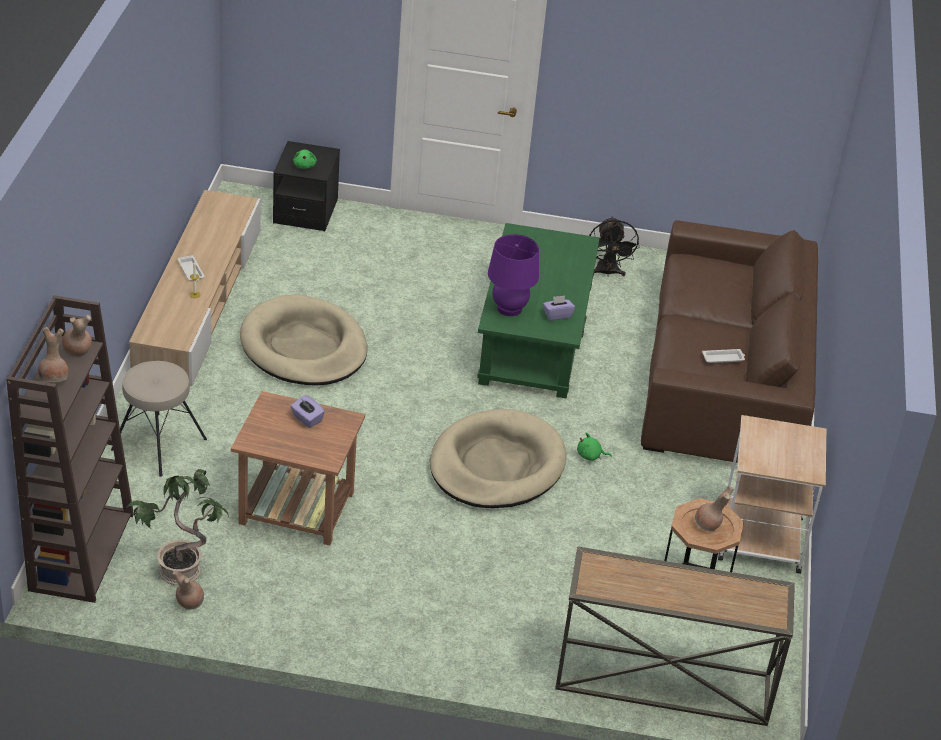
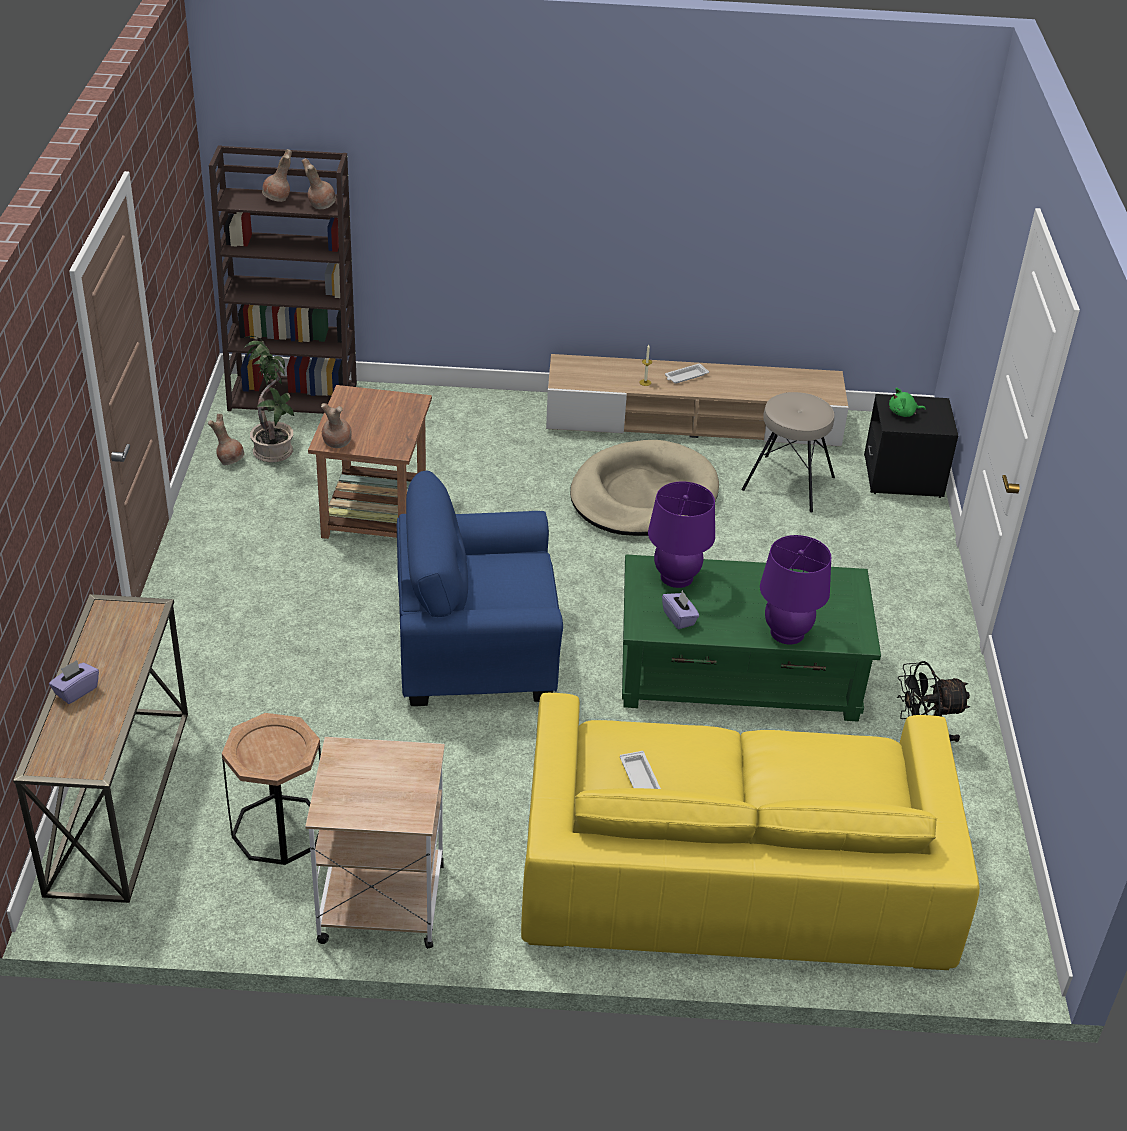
camera: 85 degrees right, 0 degrees up
beige stool [111,361,207,477] -> beige stool moved to [741,392,835,512]
purple tissue box [290,395,325,428] -> purple tissue box moved to [49,660,99,704]
beige dog bed [430,409,566,508] -> blue armchair [397,471,563,706]
green plush toy [577,432,612,461] -> none
brown sofa [641,220,818,463] -> yellow sofa [521,693,980,970]
brown vase [695,486,734,532] -> brown vase moved to [321,403,352,448]
none -> purple table lamp [760,535,831,645]

